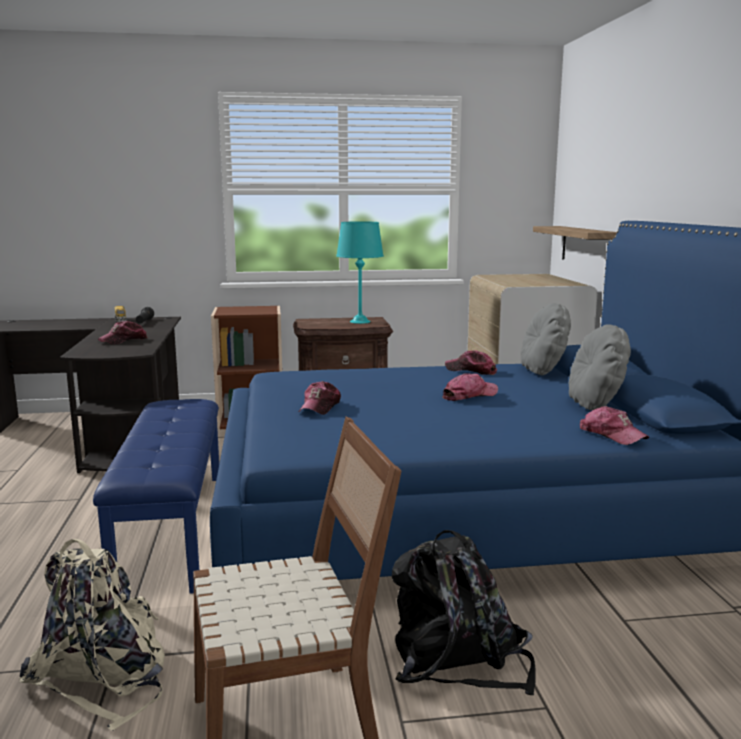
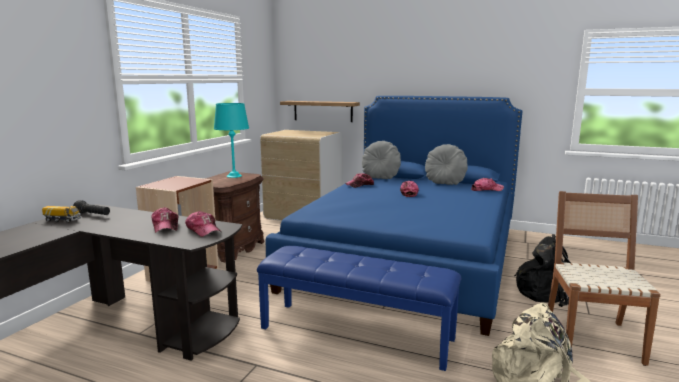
camera: 60 degrees left, 0 degrees up
cap [299,381,341,415] -> cap moved to [185,211,221,237]

